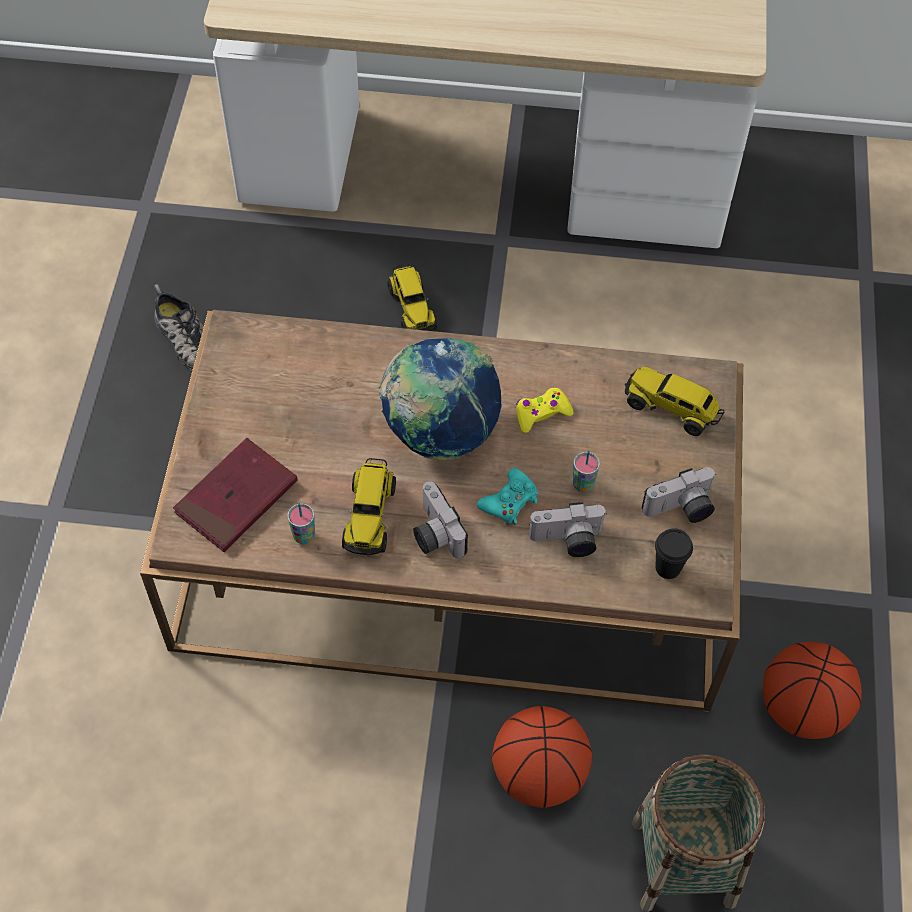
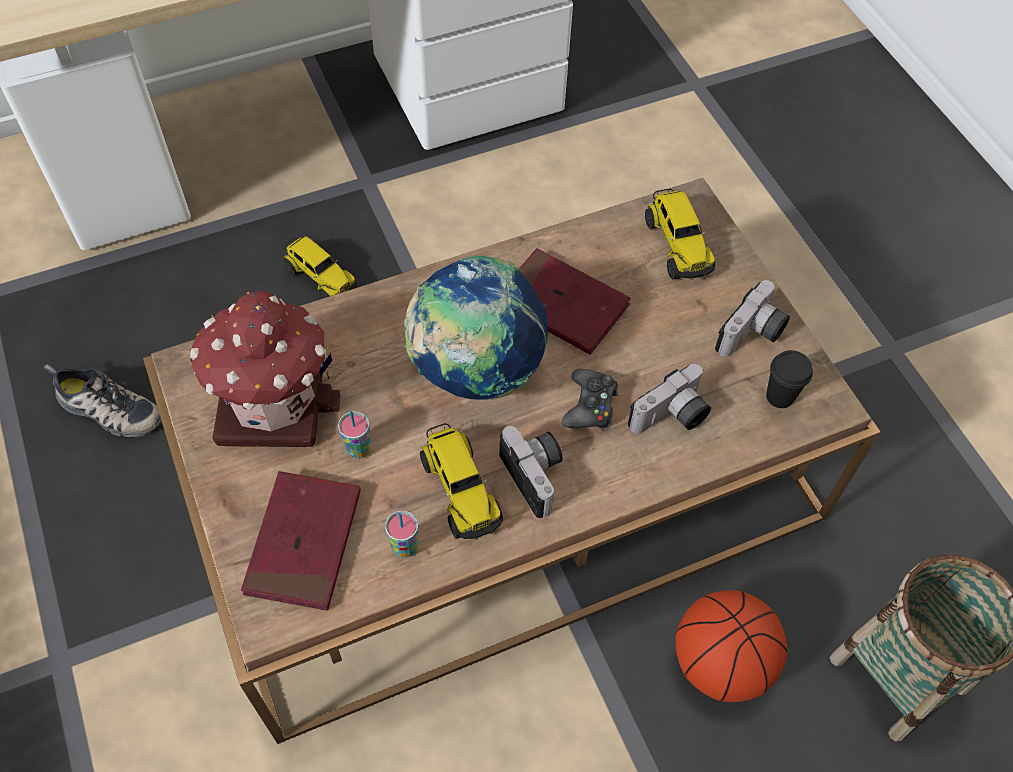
camera: 30 degrees left, 0 degrees up
camera [413,481,468,558] -> camera turned 150 degrees counterclockwise [499,426,563,518]
turquoise game controller [476,468,538,524] -> black game controller [562,369,618,428]
yellow game controller [516,387,573,433] -> red book [520,248,630,355]
cup [573,451,600,493] -> cup moved to [338,411,371,459]
toy truck [625,366,724,436] -> toy truck turned 105 degrees counterclockwise [645,188,715,280]
basketball [763,642,862,739] -> none
none -> toy house [190,291,341,447]

